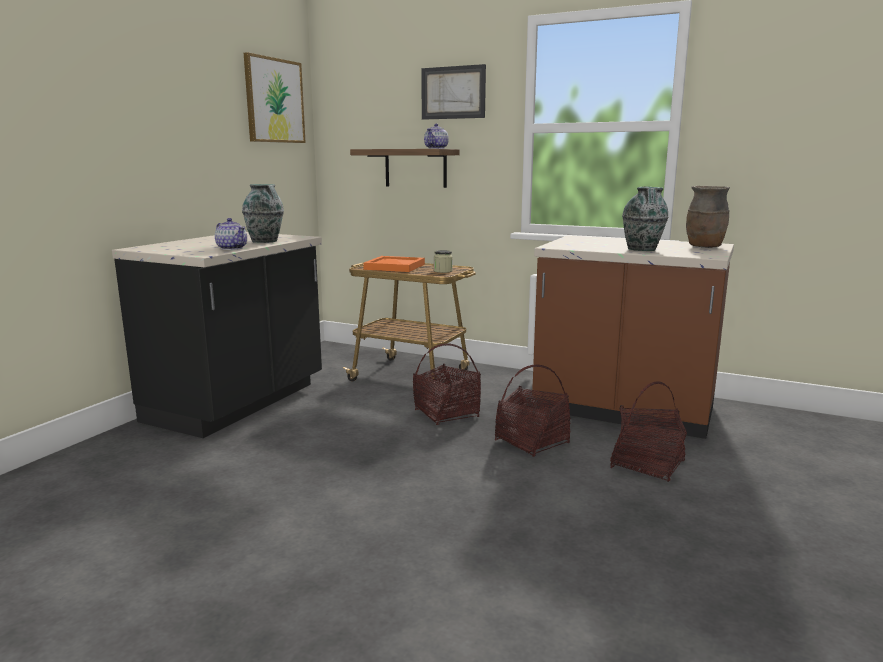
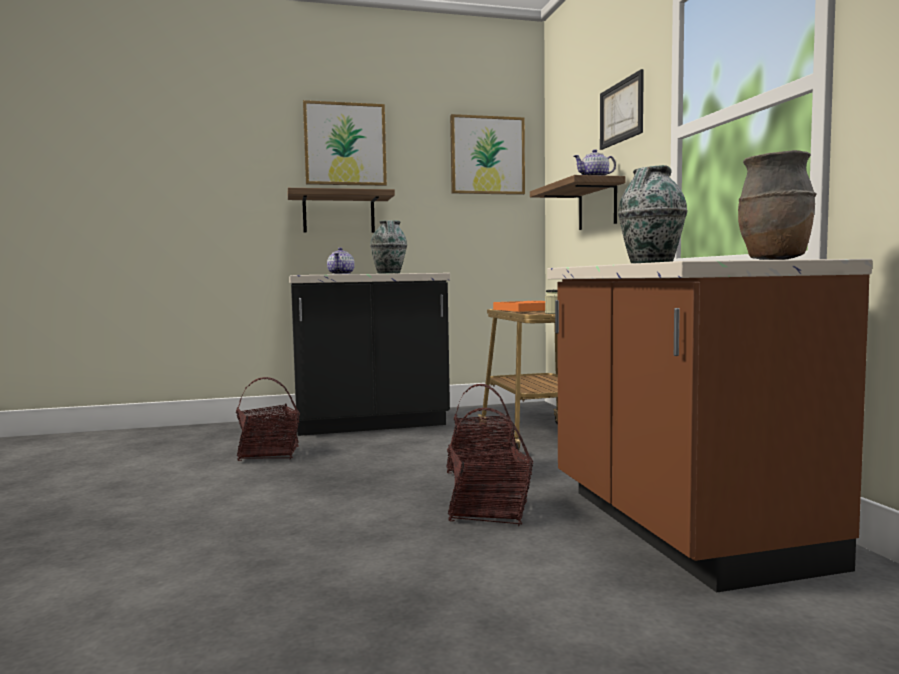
camera: 50 degrees right, 10 degrees down
basket [610,381,687,482] -> basket moved to [236,377,300,461]
none -> shelf [288,188,395,233]
none -> picture [303,100,387,186]

